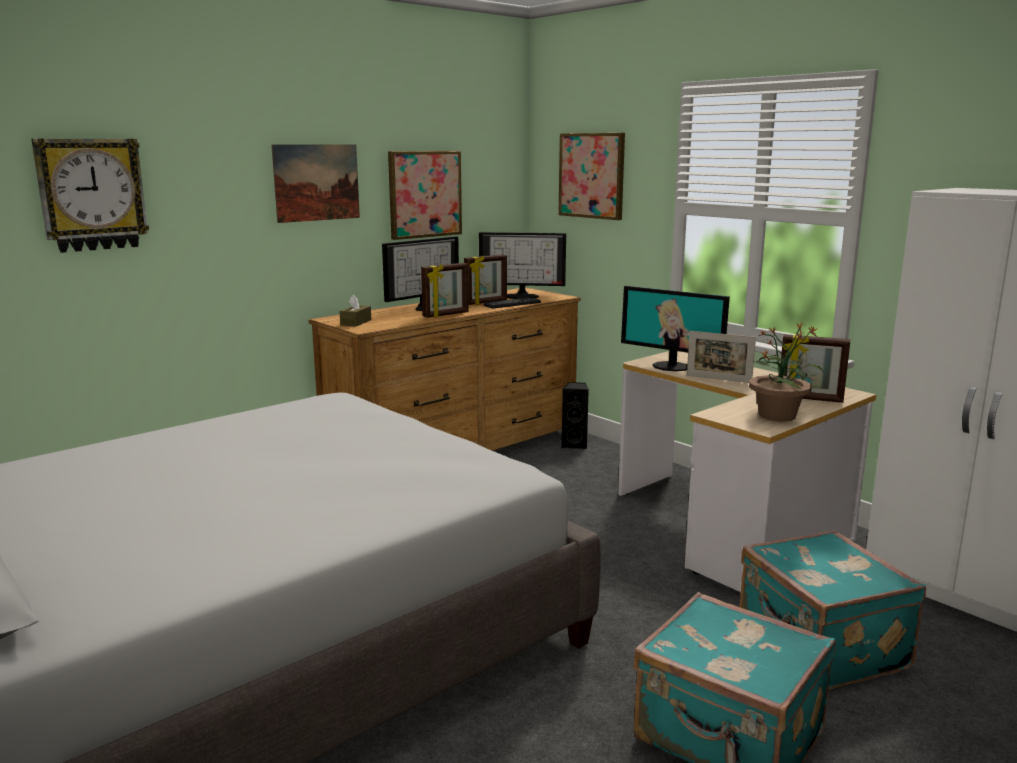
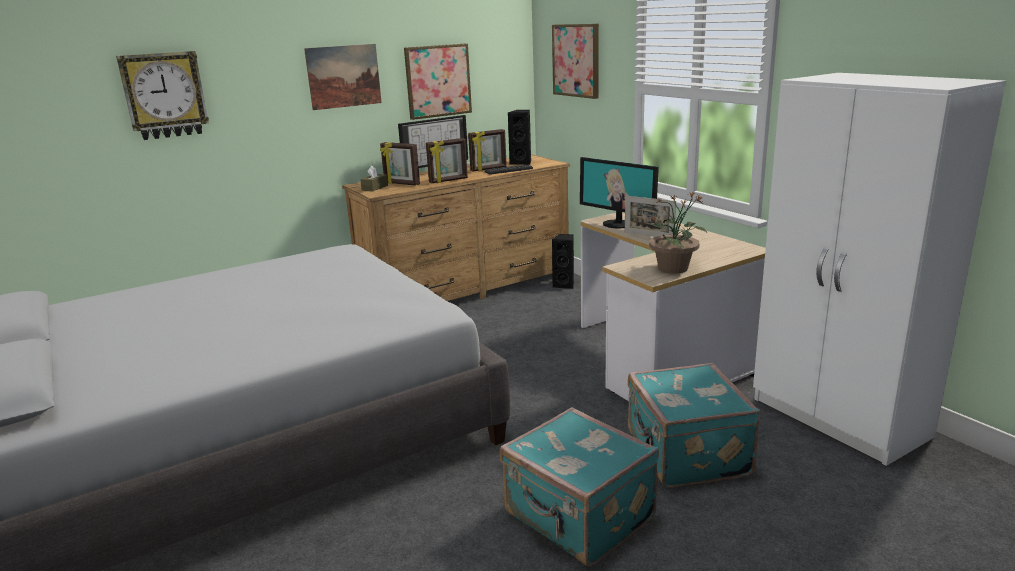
camera: 10 degrees right, 5 degrees up
monitor [479,232,566,299] -> black speaker [508,110,531,165]
picture frame [781,334,850,403] -> picture frame moved to [380,142,420,186]

